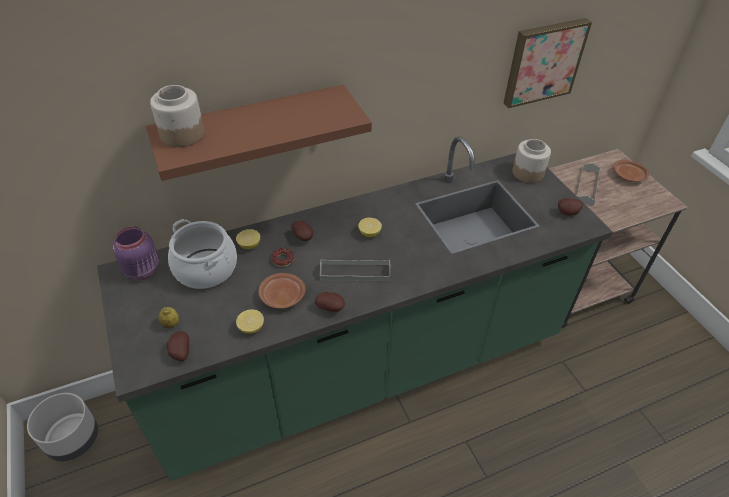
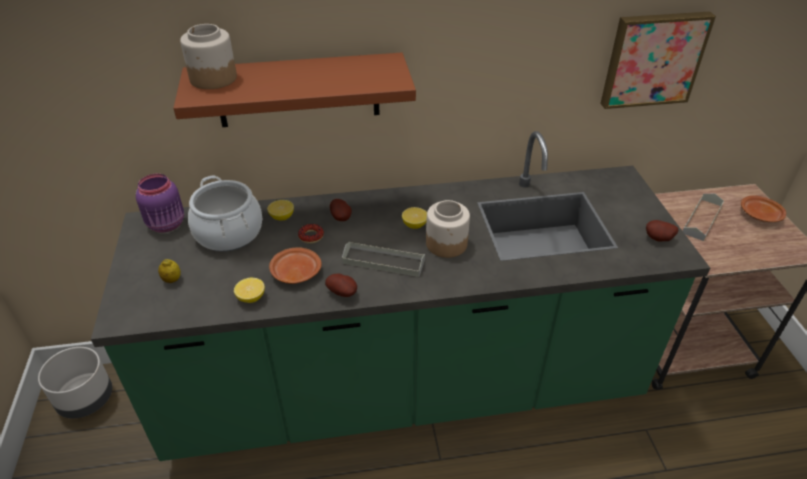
camera: 15 degrees right, 5 degrees down
potato [166,331,189,361] -> none
jar [512,139,551,183] -> jar moved to [426,200,470,258]

